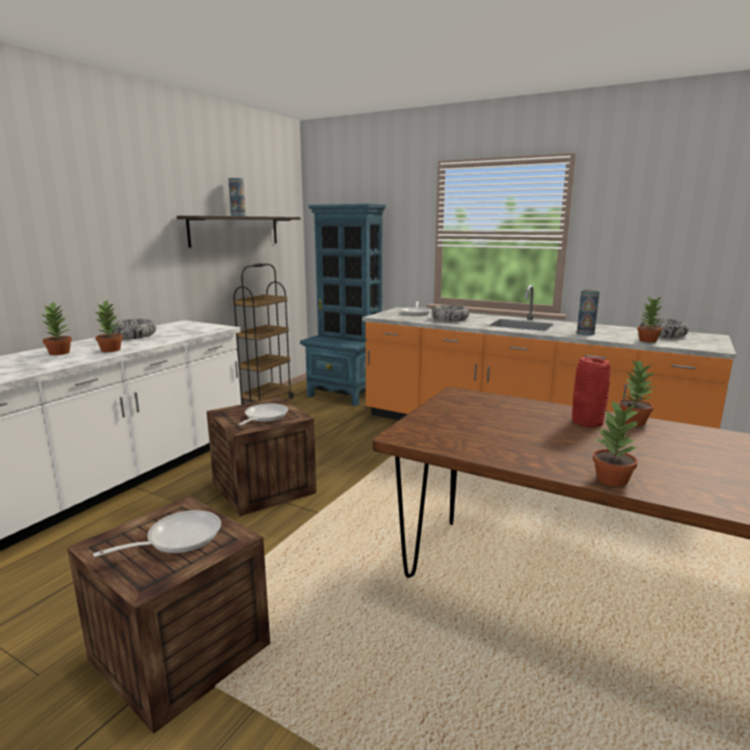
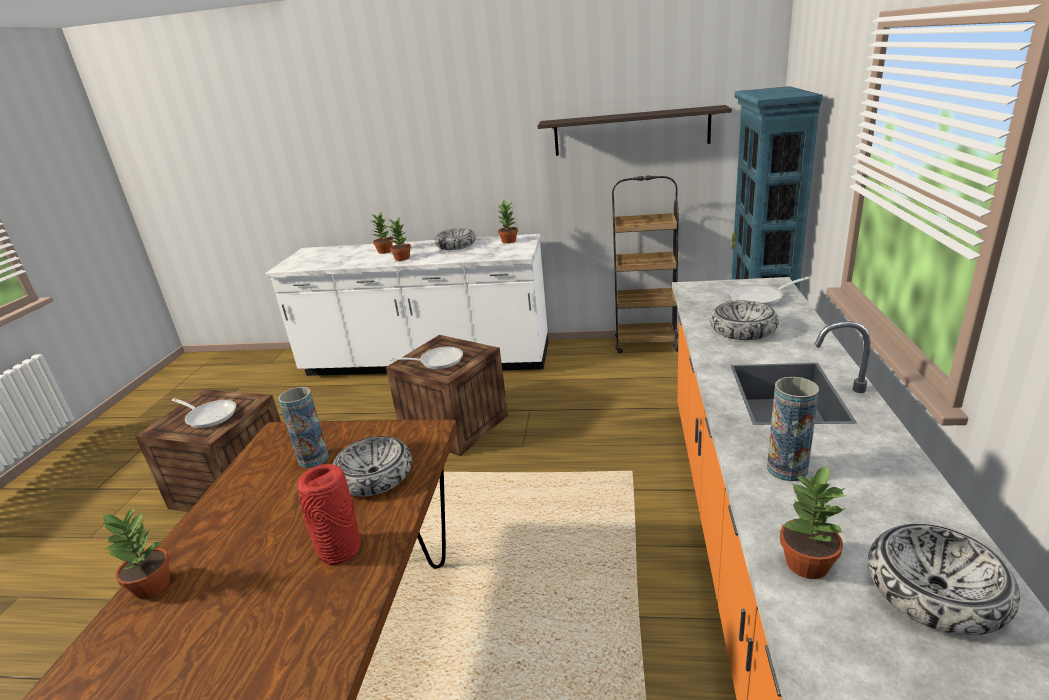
camera: 70 degrees right, 10 degrees up
vase [228,178,246,216] -> vase moved to [278,387,329,468]
potted plant [619,359,655,426] -> potted plant moved to [498,200,518,244]
none -> bowl [333,436,412,497]

